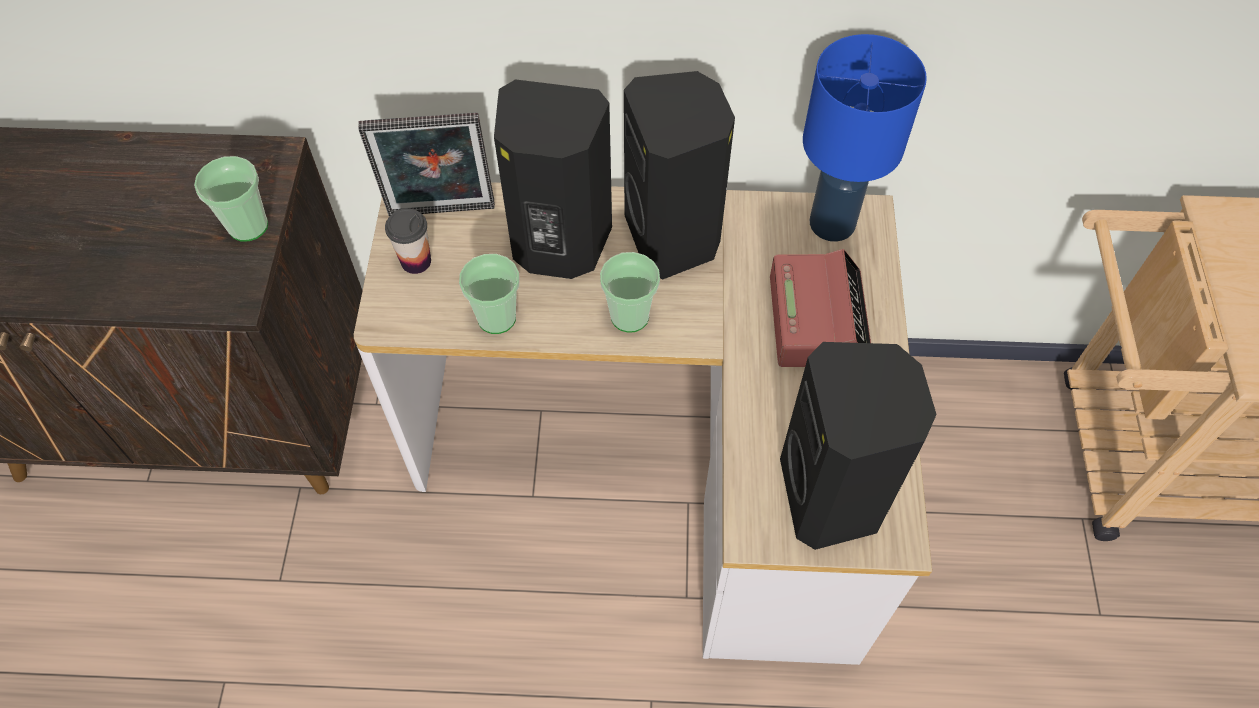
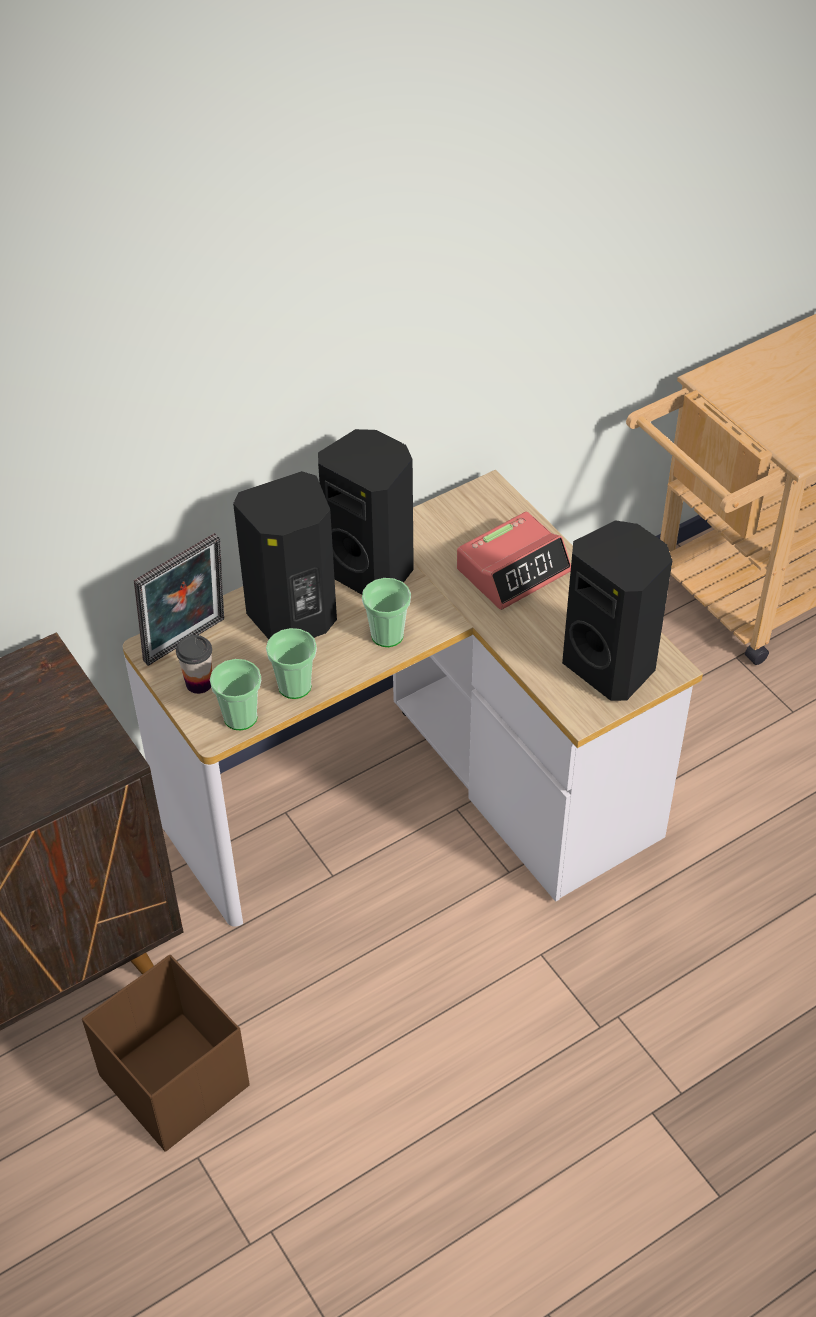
camera: 35 degrees left, 10 degrees down
cup [194,156,268,242] -> cup moved to [210,659,261,730]
alarm clock [770,249,871,367] -> alarm clock turned 90 degrees clockwise [457,512,571,610]
blue table lamp [803,34,927,242] -> none
none -> brown storage box [82,954,250,1151]

